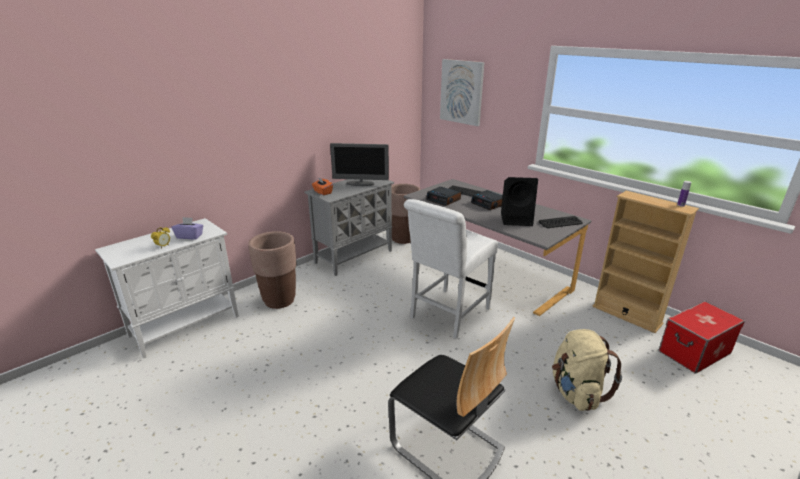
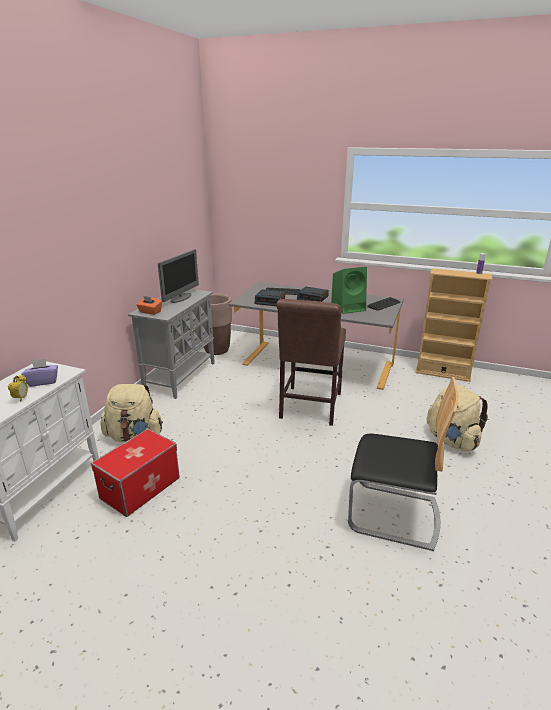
camera: 25 degrees left, 0 degrees up
brown planter [248,231,297,309] -> beige backpack [100,384,163,443]
monitor [330,143,389,186] -> monitor turned 45 degrees counterclockwise [158,249,199,303]
white chair [404,199,498,339] -> brown chair [276,299,346,426]
picture [440,59,484,126] -> none
black speaker [501,177,538,226] -> green speaker [331,267,367,314]
storage box [658,301,745,374] -> storage box moved to [91,429,180,517]

